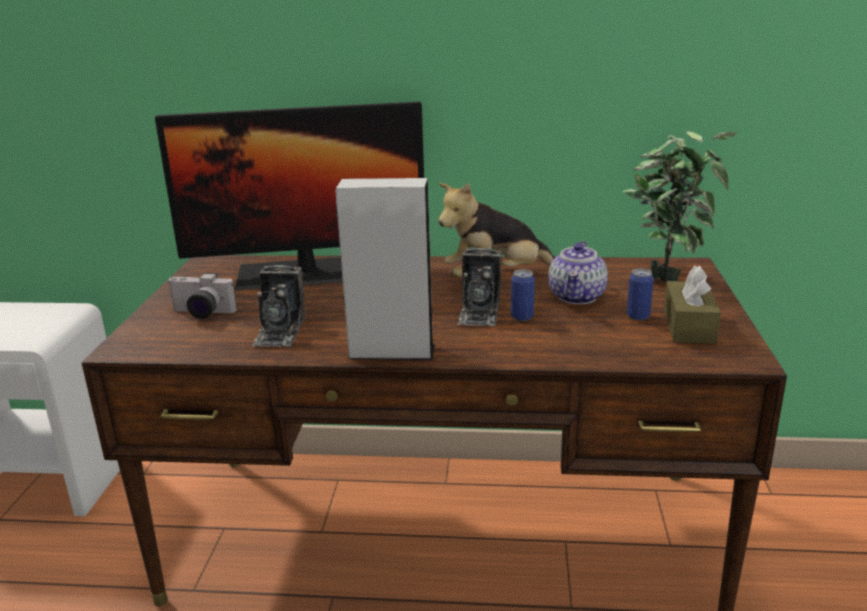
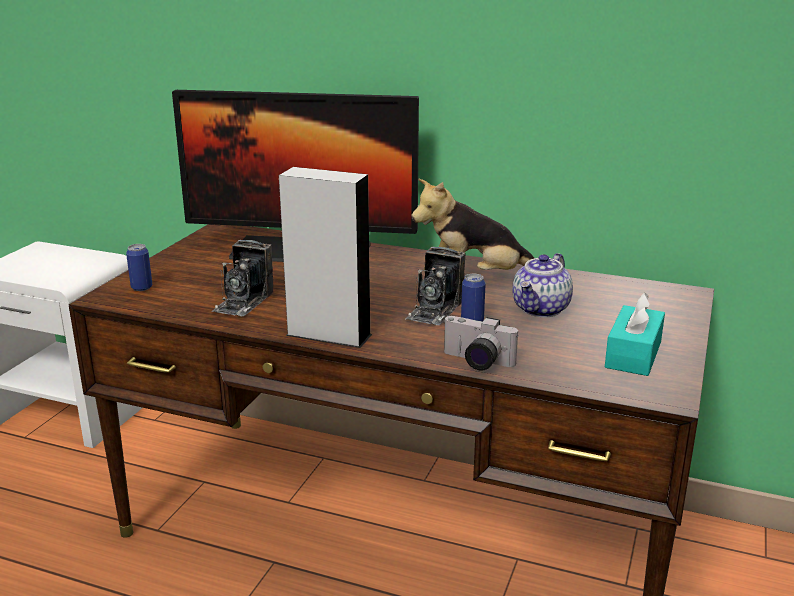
camera: 15 degrees right, 0 degrees up
camera [167,273,237,319] -> camera moved to [443,316,518,371]
potted plant [622,131,739,281] -> none
can [627,268,654,320] -> can moved to [126,244,152,291]
brown tissue box [664,265,721,344] -> turquoise tissue box [605,292,665,376]

